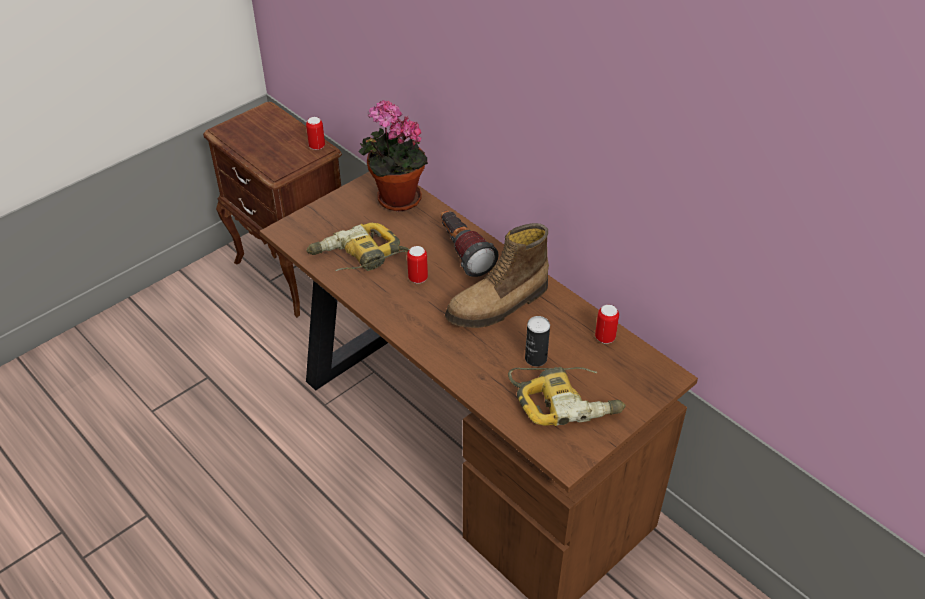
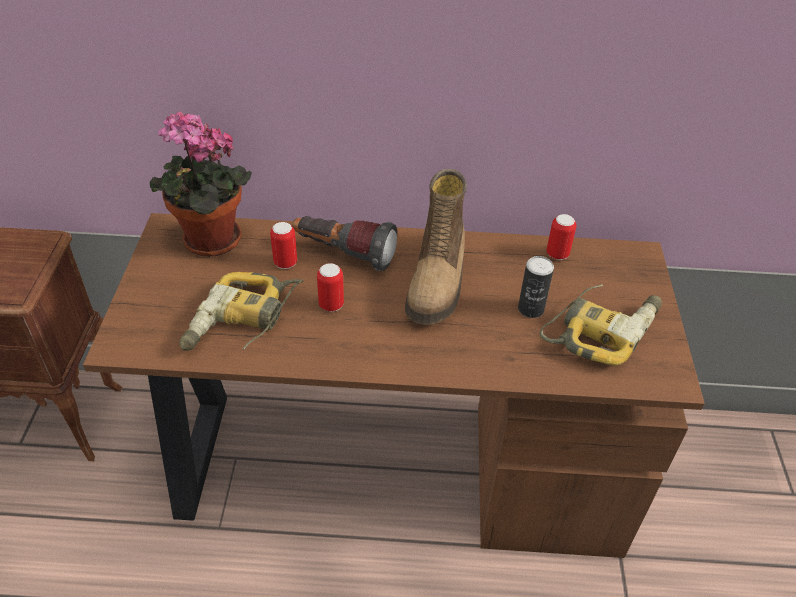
camera: 45 degrees left, 0 degrees up
can [306,117,325,150] -> can moved to [270,222,297,269]

